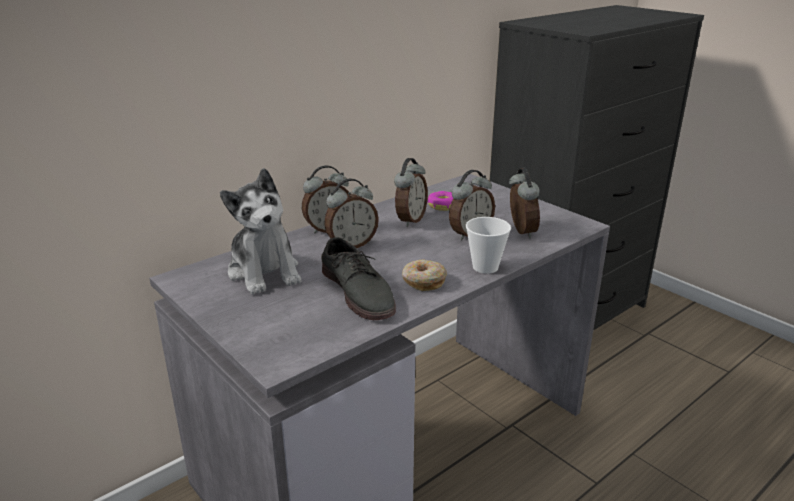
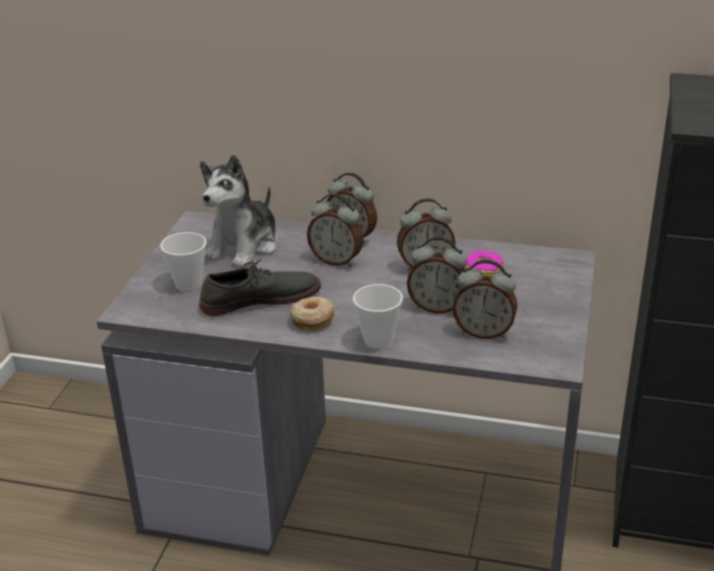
camera: 55 degrees right, 5 degrees up
grey shoe [321,237,396,320] -> grey shoe turned 135 degrees counterclockwise [199,259,321,316]
alarm clock [509,168,540,238] -> alarm clock turned 60 degrees clockwise [453,260,517,339]
none -> cup [160,232,207,291]

